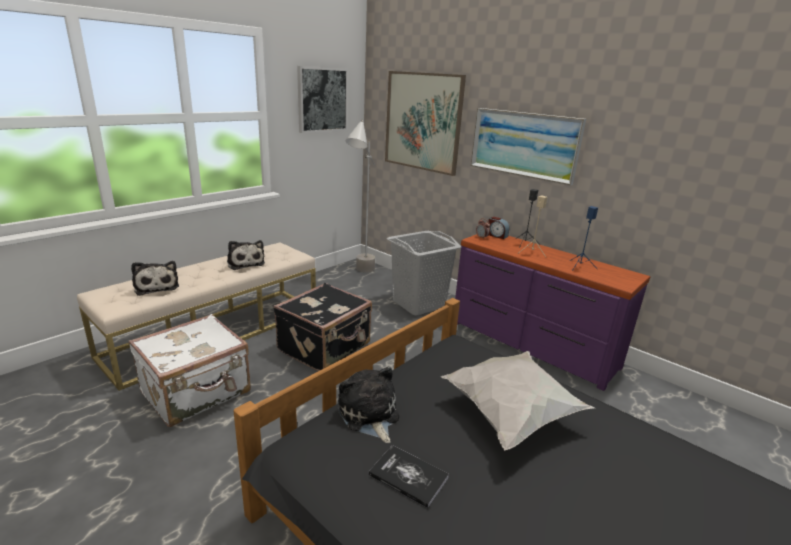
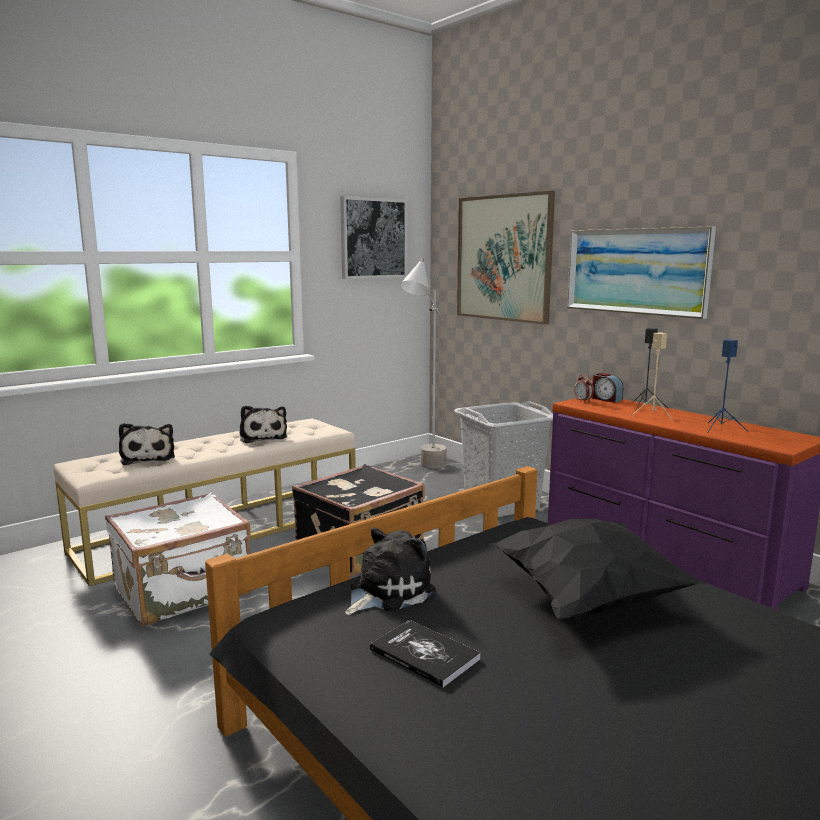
camera: 10 degrees right, 10 degrees down
plush toy [338,367,399,443] -> plush toy turned 60 degrees clockwise [345,528,436,615]
white pillow [441,351,594,450] -> black pillow [489,519,709,619]

